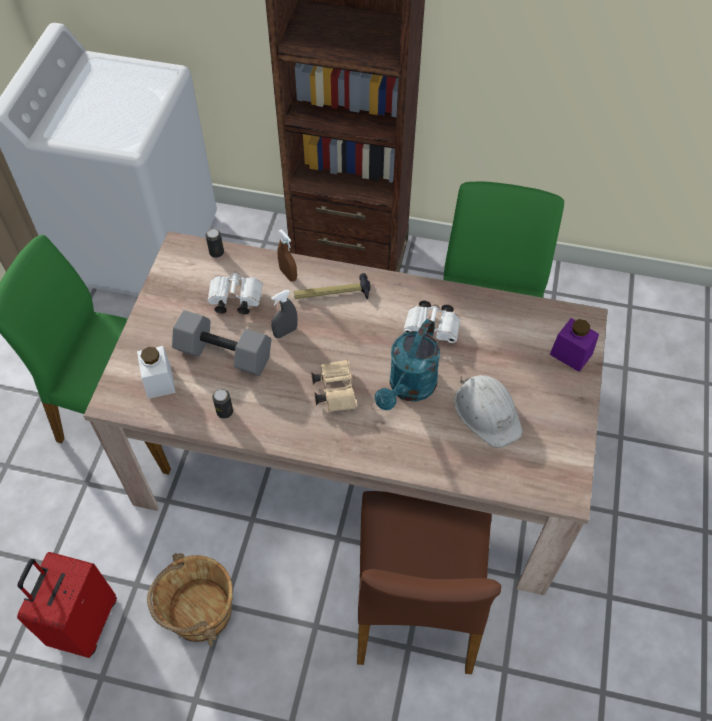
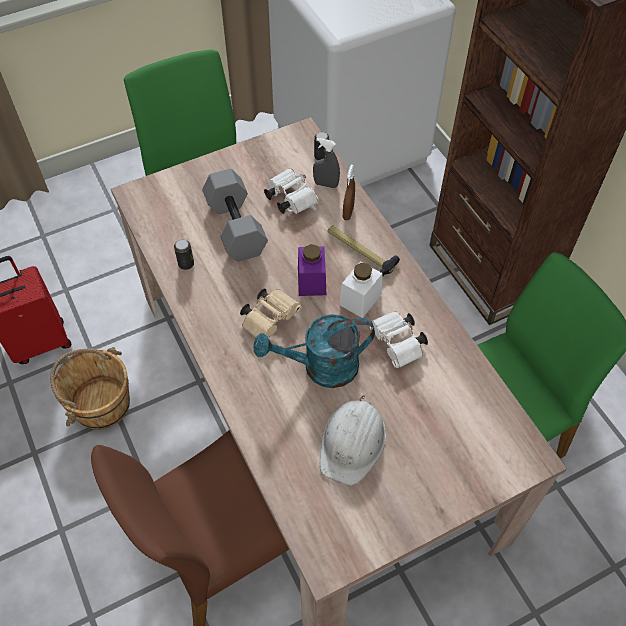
camera: 50 degrees right, 0 degrees up
white jar [137,346,176,399] -> white jar moved to [339,261,383,318]
grey spray bottle [271,290,298,338] -> grey spray bottle moved to [313,138,340,188]
purple jar [550,318,599,372] -> purple jar moved to [298,244,326,296]

